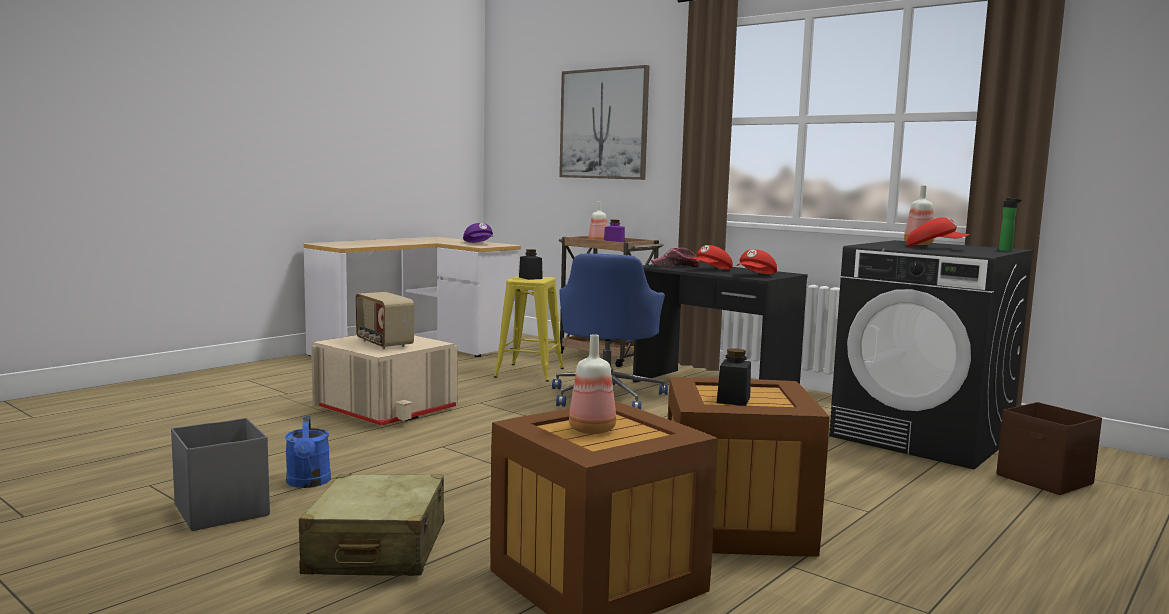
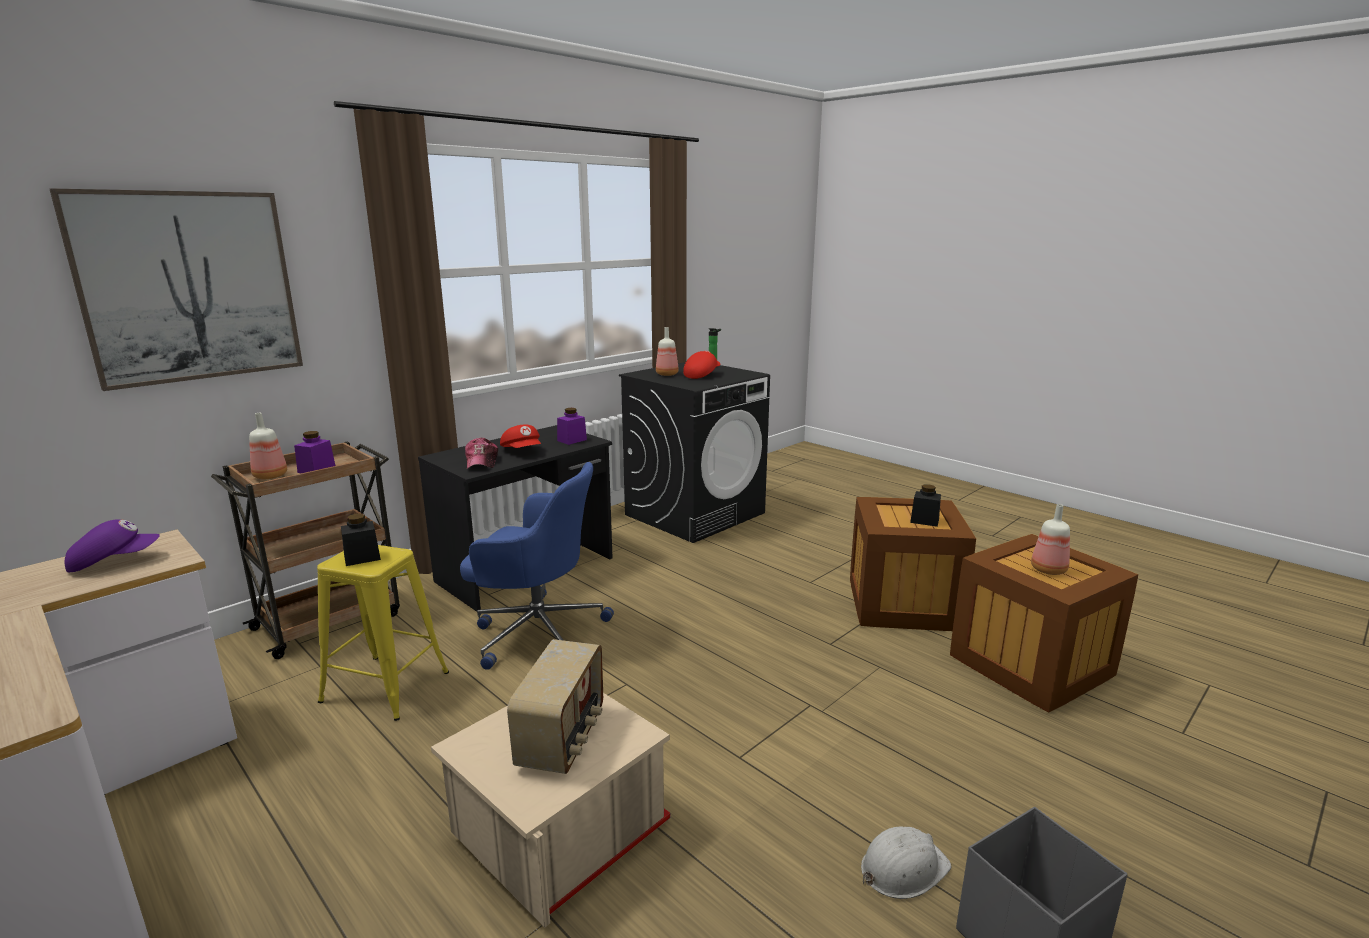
camera: 85 degrees left, 10 degrees up
blue watering can [285,416,331,488] -> white hard hat [861,826,951,899]
beige suitcase [299,474,444,576] -> none
radio [355,292,414,349] -> radio turned 45 degrees counterclockwise [507,639,603,774]
red cap [737,249,777,274] -> purple jar [557,408,587,445]
brown storage box [997,402,1102,495] -> none

